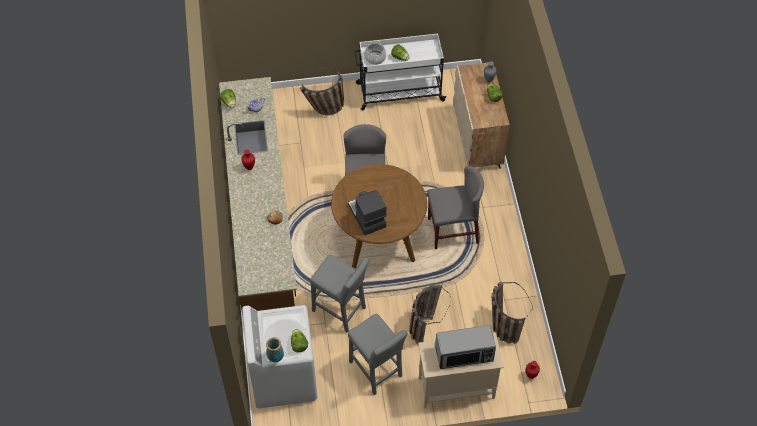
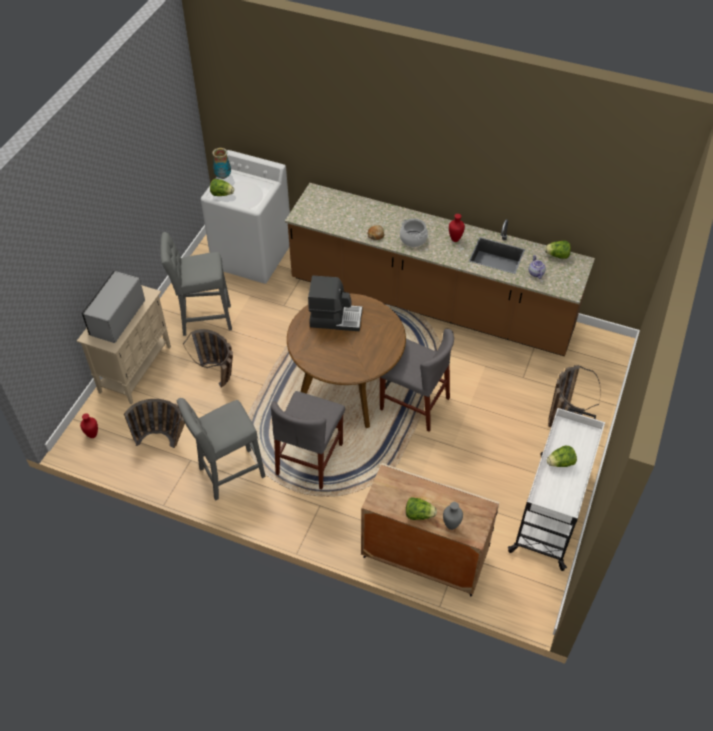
camera: 120 degrees right, 5 degrees down
grey stool [310,255,369,333] -> grey stool moved to [177,398,266,501]
cooking pot [364,41,386,65] -> cooking pot moved to [400,218,428,247]

